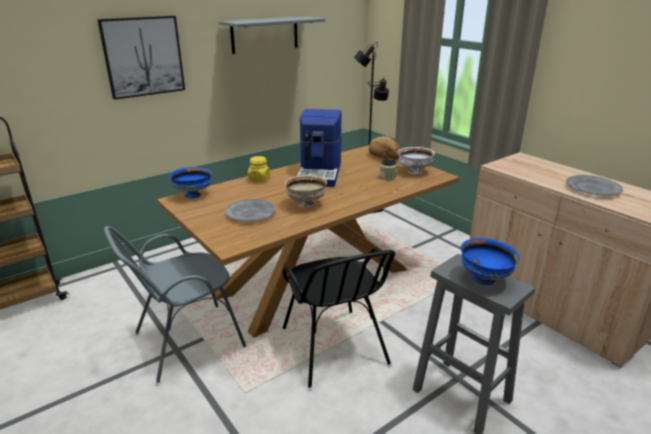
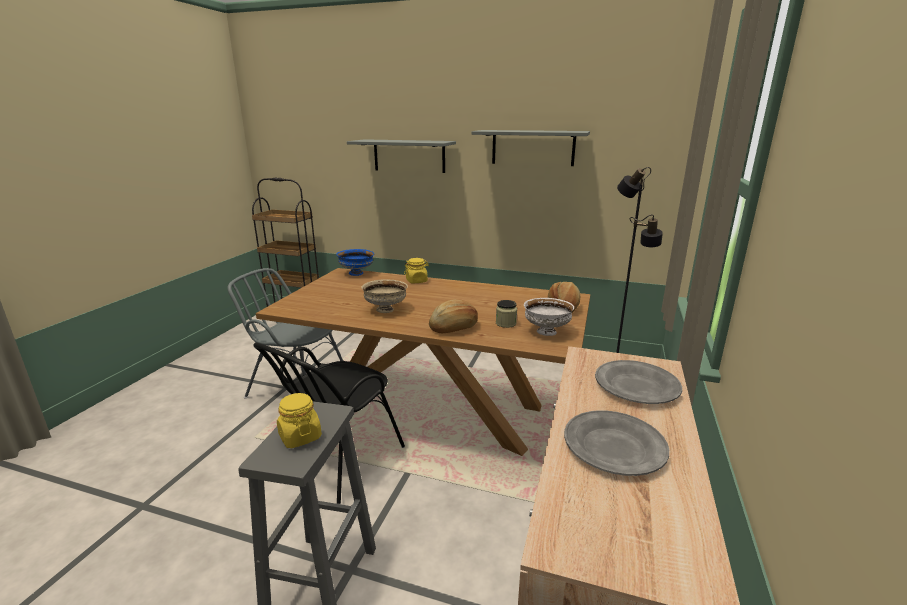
camera: 55 degrees right, 5 degrees down
picture [97,16,185,100] -> grey shelf [347,139,456,173]
grey plate [225,199,276,222] -> grey plate moved to [595,360,682,404]
coffee machine [297,109,342,187] -> none
blue bowl [461,238,520,285] -> yellow jar [277,393,322,448]
none -> bread [429,299,478,333]

